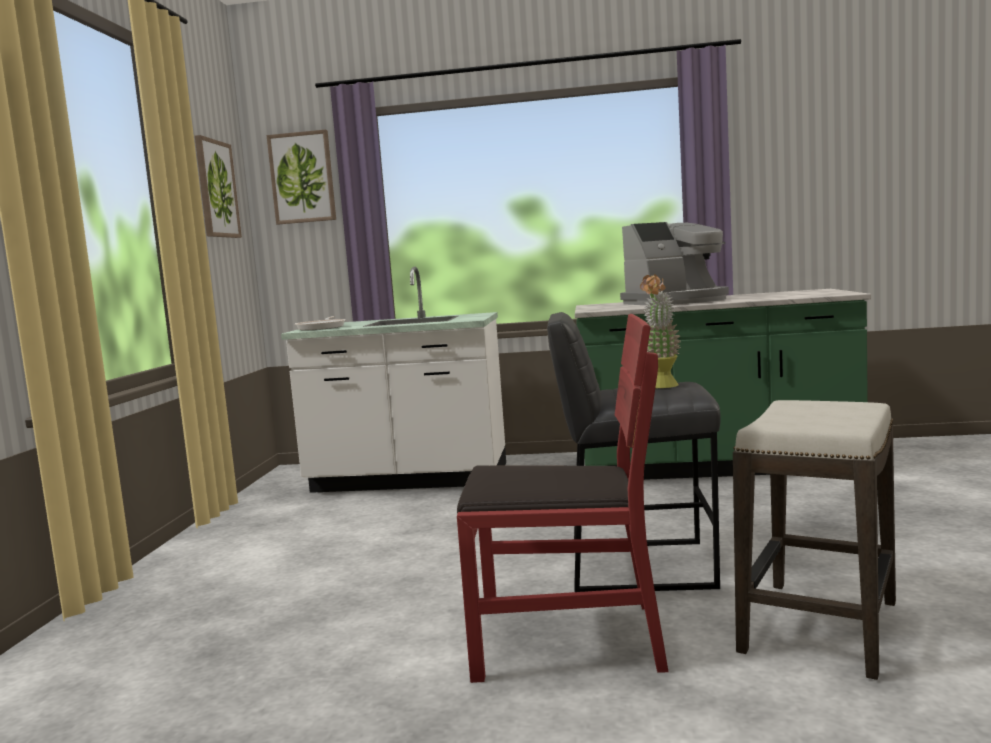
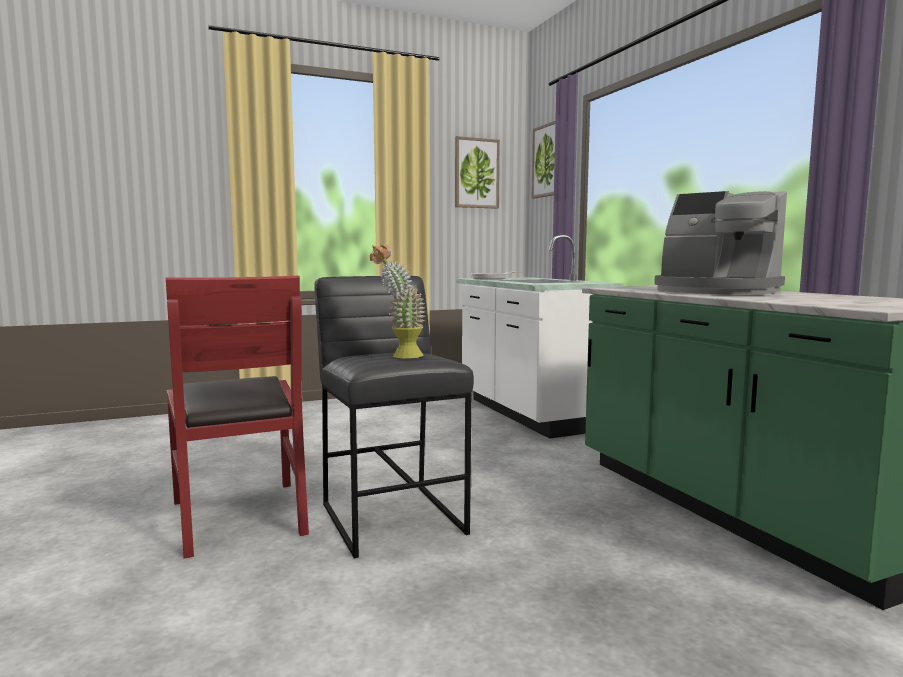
camera: 60 degrees right, 0 degrees up
stool [733,400,896,680] -> none

